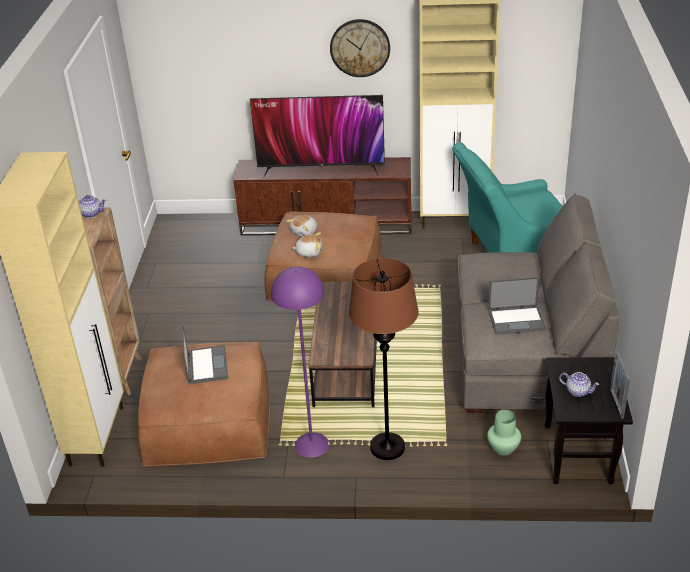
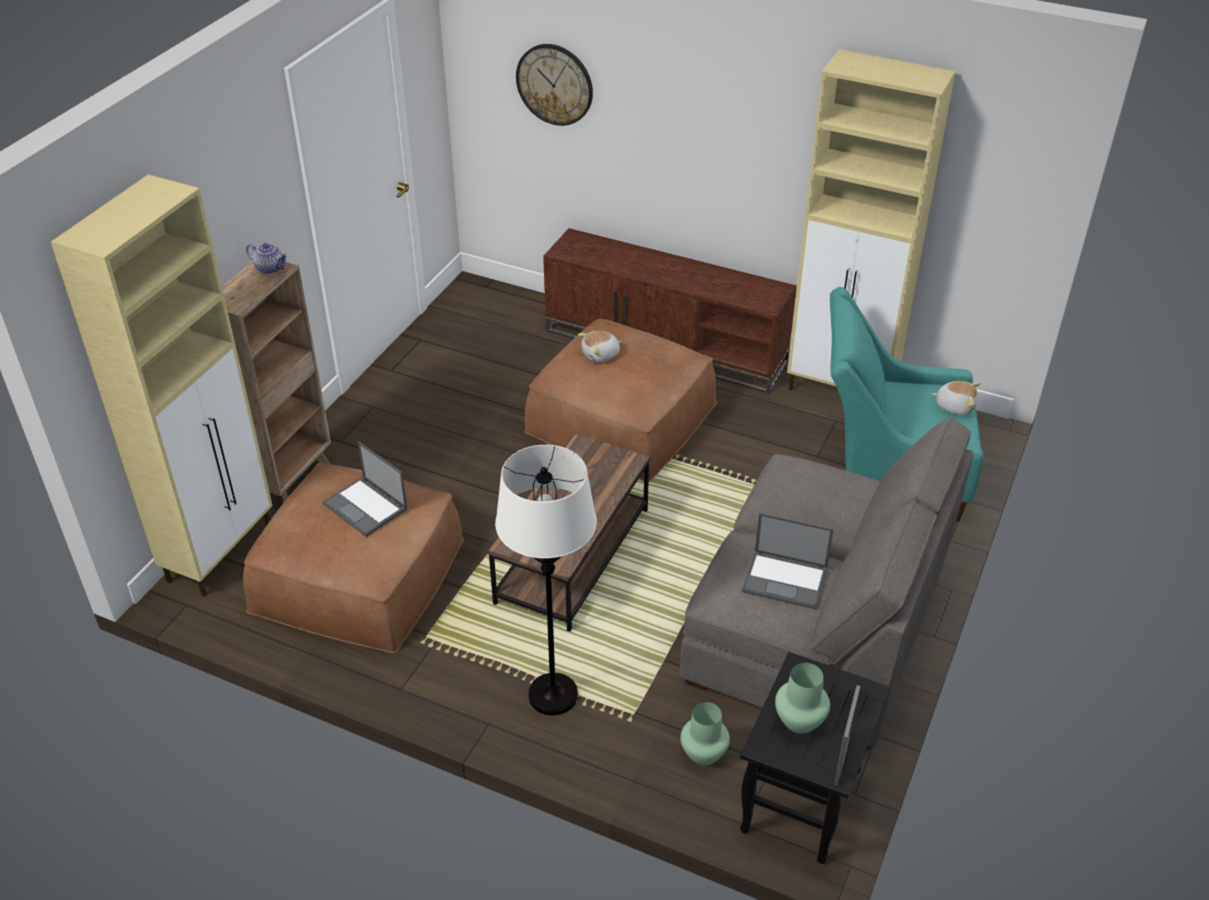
camera: 20 degrees right, 5 degrees up
laptop [182,324,228,384] -> laptop turned 120 degrees clockwise [323,441,407,537]
television [250,95,385,178] -> none
purple floor lamp [271,267,329,458] -> none
plush toy [292,232,322,257] -> plush toy moved to [932,381,981,415]
wall clock [330,19,390,77] -> wall clock moved to [516,44,593,126]
brown floor lamp [348,258,419,460] -> white floor lamp [495,445,597,715]
teapot [559,372,600,397] -> green vase [775,663,830,734]

